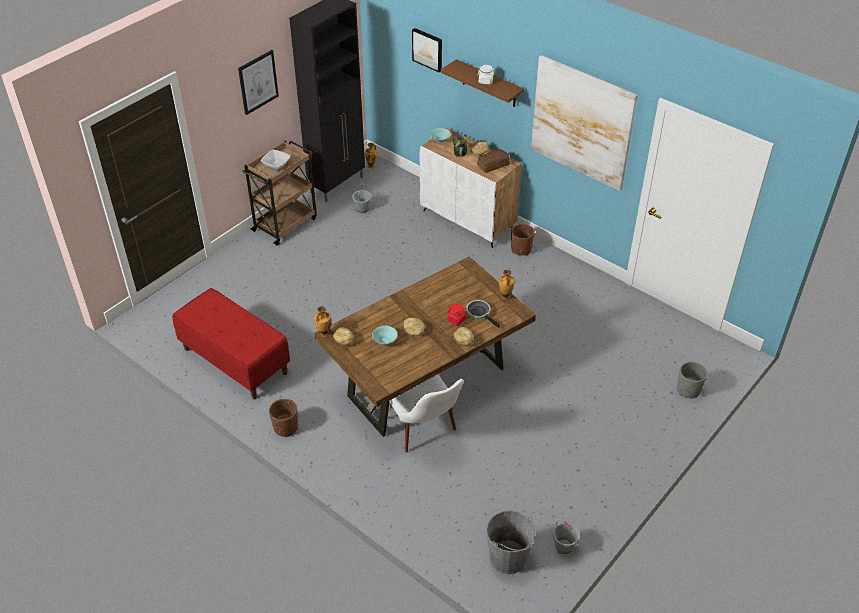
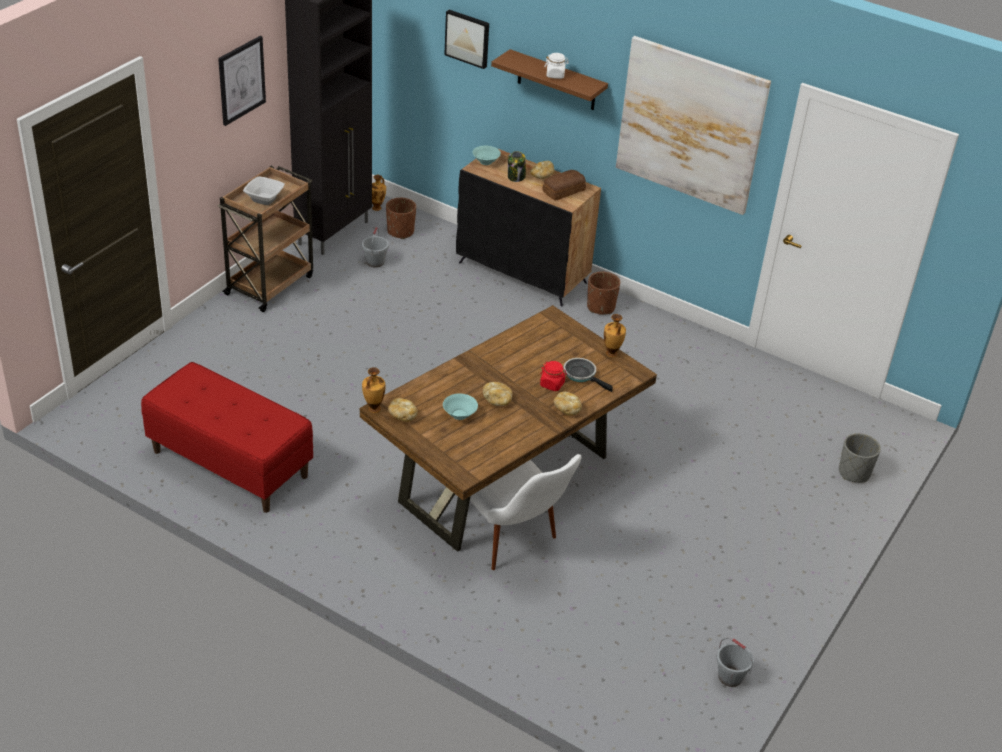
camera: 10 degrees left, 5 degrees down
brown planter [269,399,298,437] -> brown planter moved to [386,198,416,239]
white cabinet [419,128,522,248] -> black cabinet [456,148,601,307]
grey bucket [486,510,535,574] -> none

